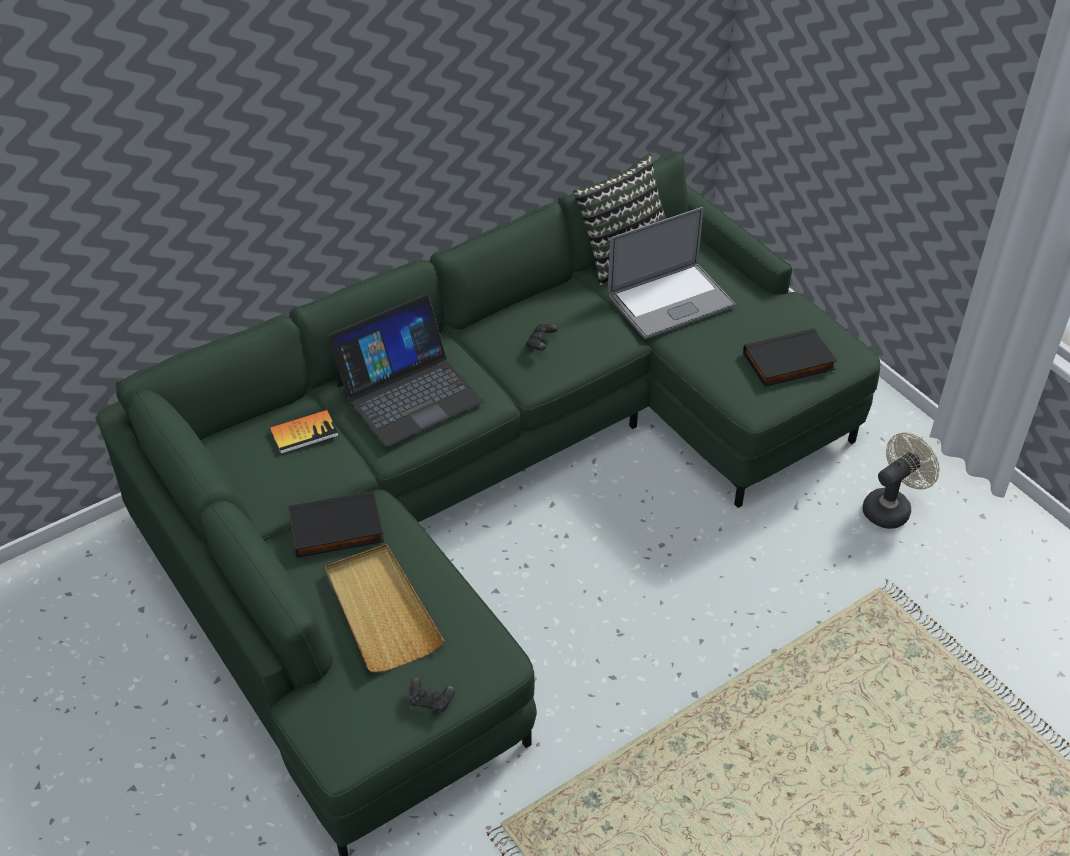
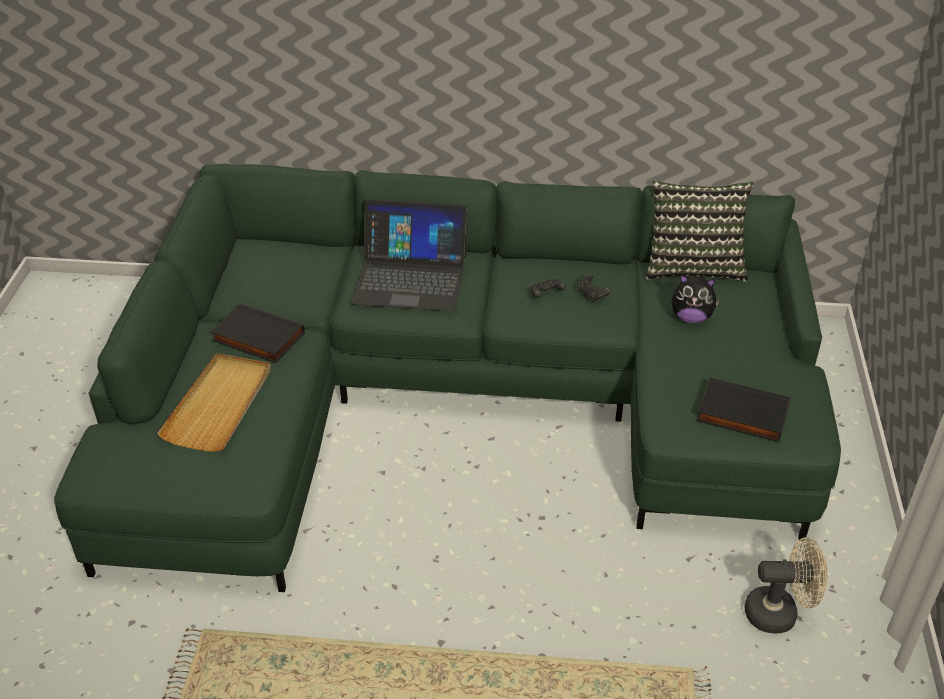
camera: 40 degrees right, 5 degrees down
book [270,410,339,454] -> none
black game controller [409,677,455,713] -> black game controller moved to [577,274,611,303]
laptop [608,207,736,339] -> plush toy [671,274,720,323]

